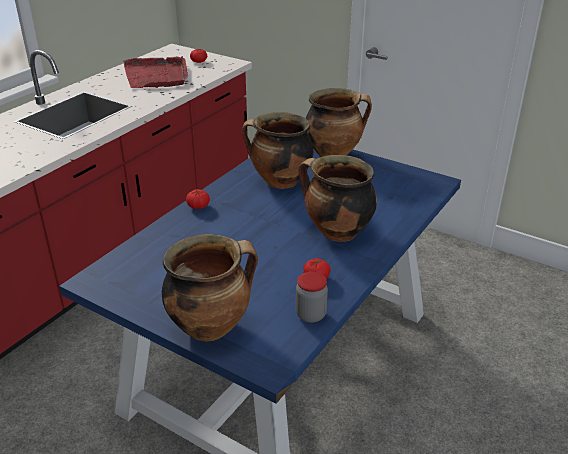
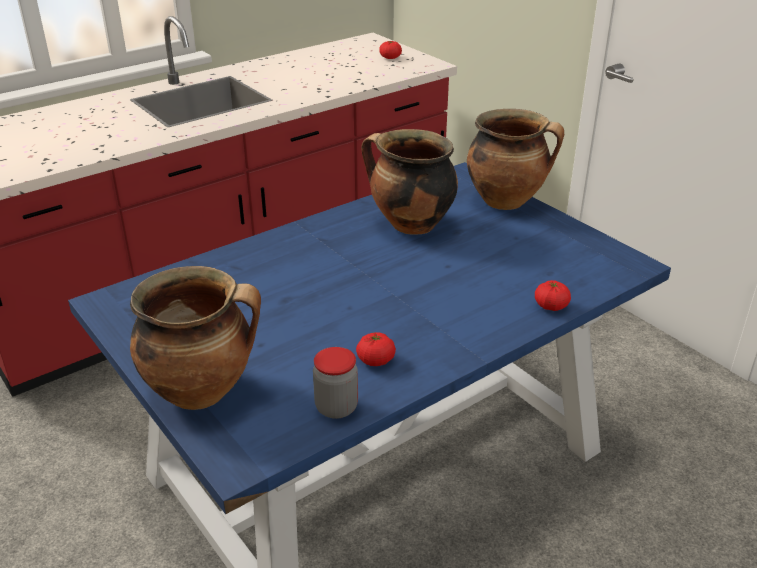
camera: 20 degrees right, 0 degrees up
red tray [123,56,188,88] -> none
tomato [186,189,210,209] -> tomato moved to [535,280,571,311]
cooking pot [298,155,377,242] -> none

